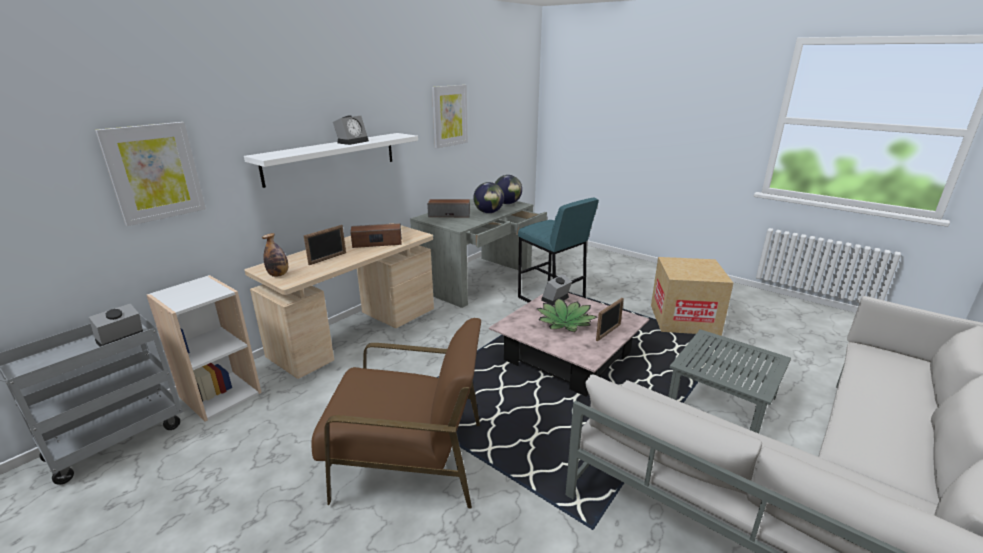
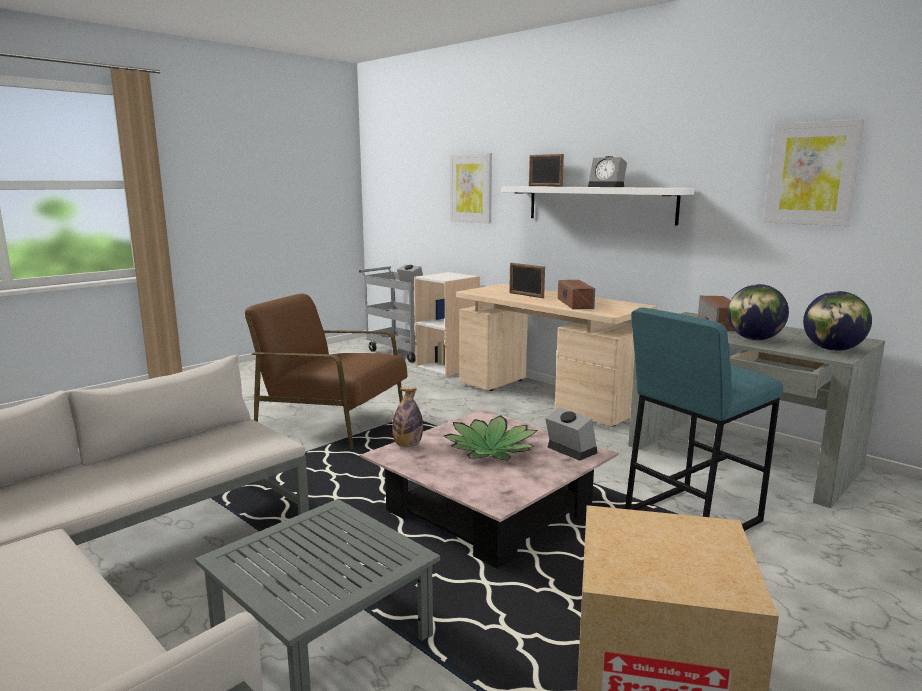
camera: 95 degrees right, 10 degrees down
bottle [262,233,288,277] -> bottle moved to [392,387,423,447]
brown armchair [311,318,481,508] -> brown armchair turned 105 degrees clockwise [245,294,408,450]
picture frame [596,298,624,341] -> picture frame moved to [529,154,564,187]

